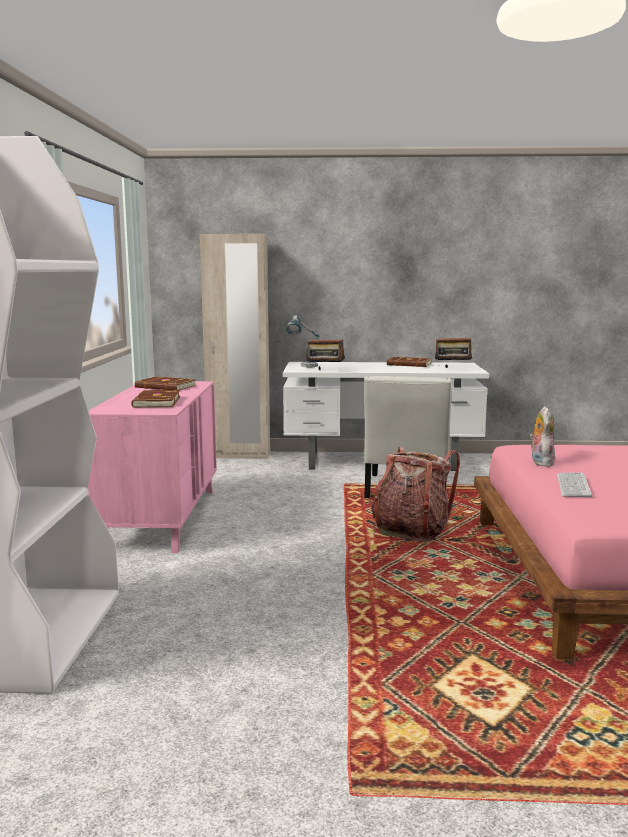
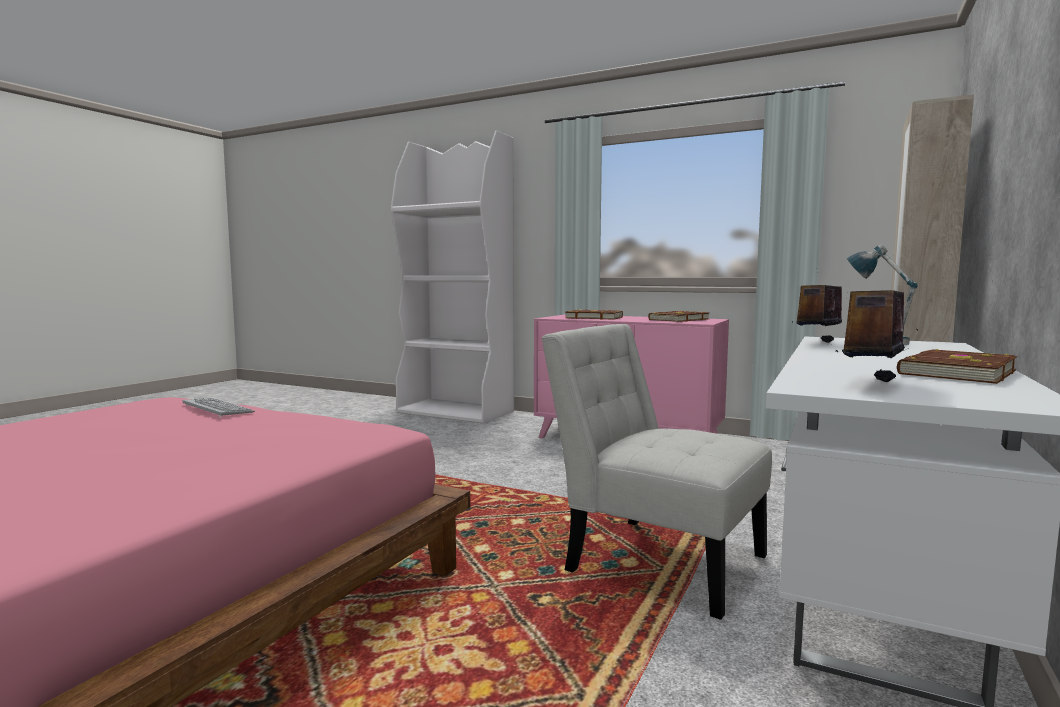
camera: 115 degrees right, 5 degrees down
backpack [371,447,460,542] -> none
plush toy [529,406,555,467] -> none

